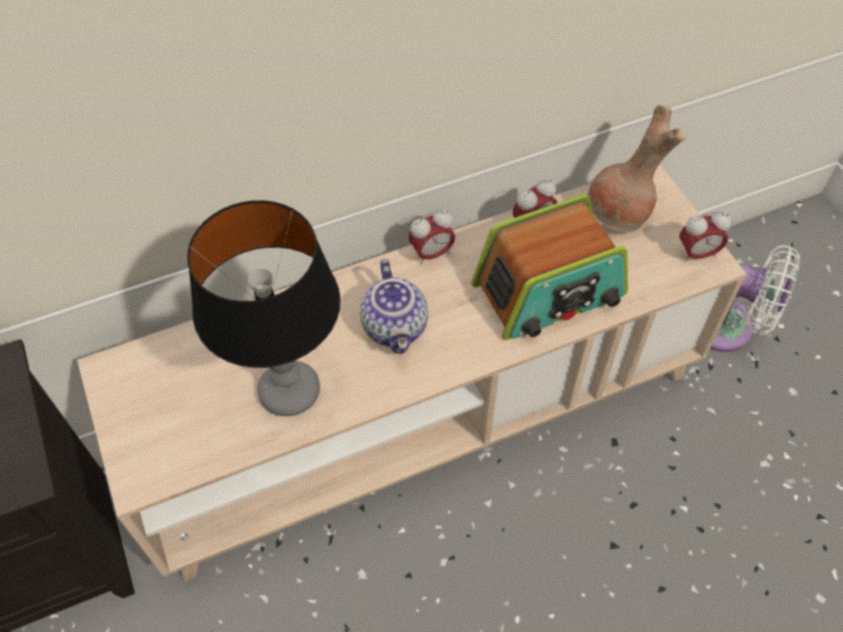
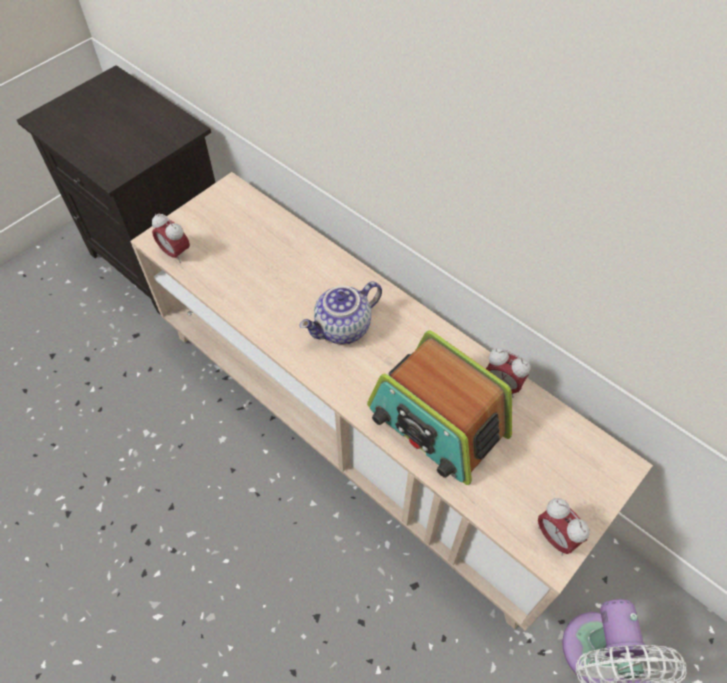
camera: 65 degrees right, 0 degrees up
table lamp [187,200,341,416] -> none
alarm clock [409,210,455,265] -> alarm clock moved to [152,213,190,263]
brown vase [588,105,687,232] -> none

